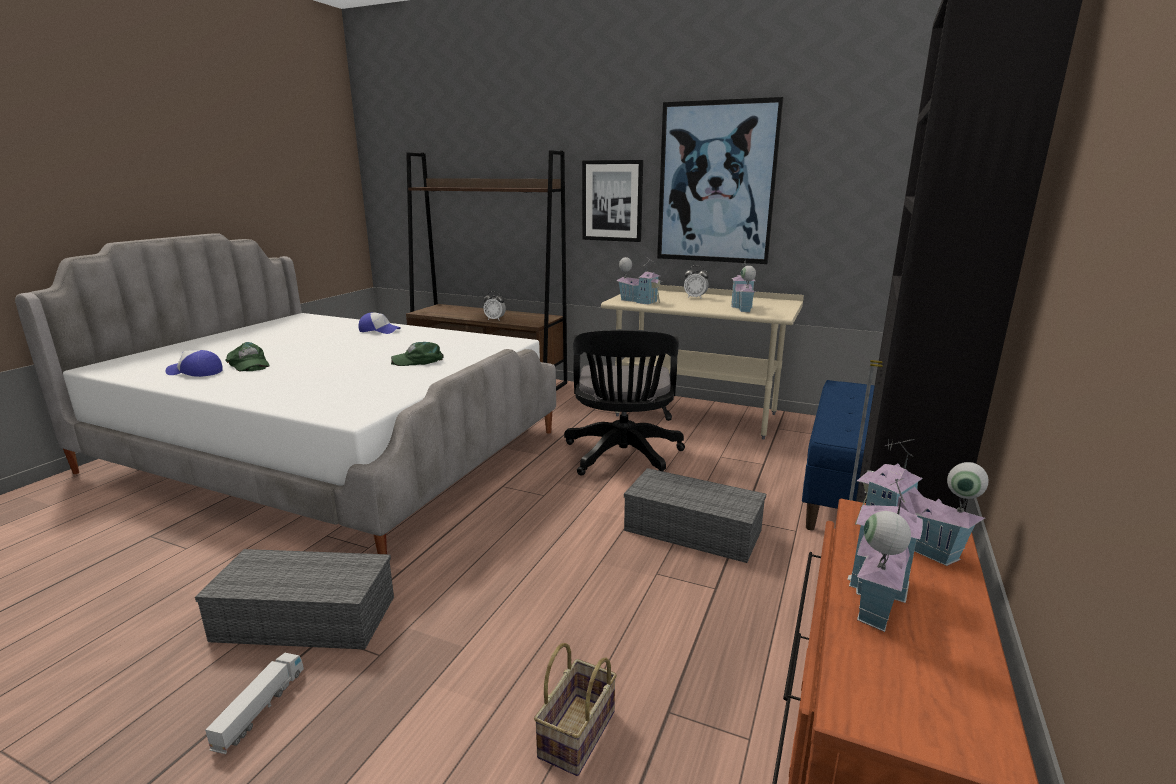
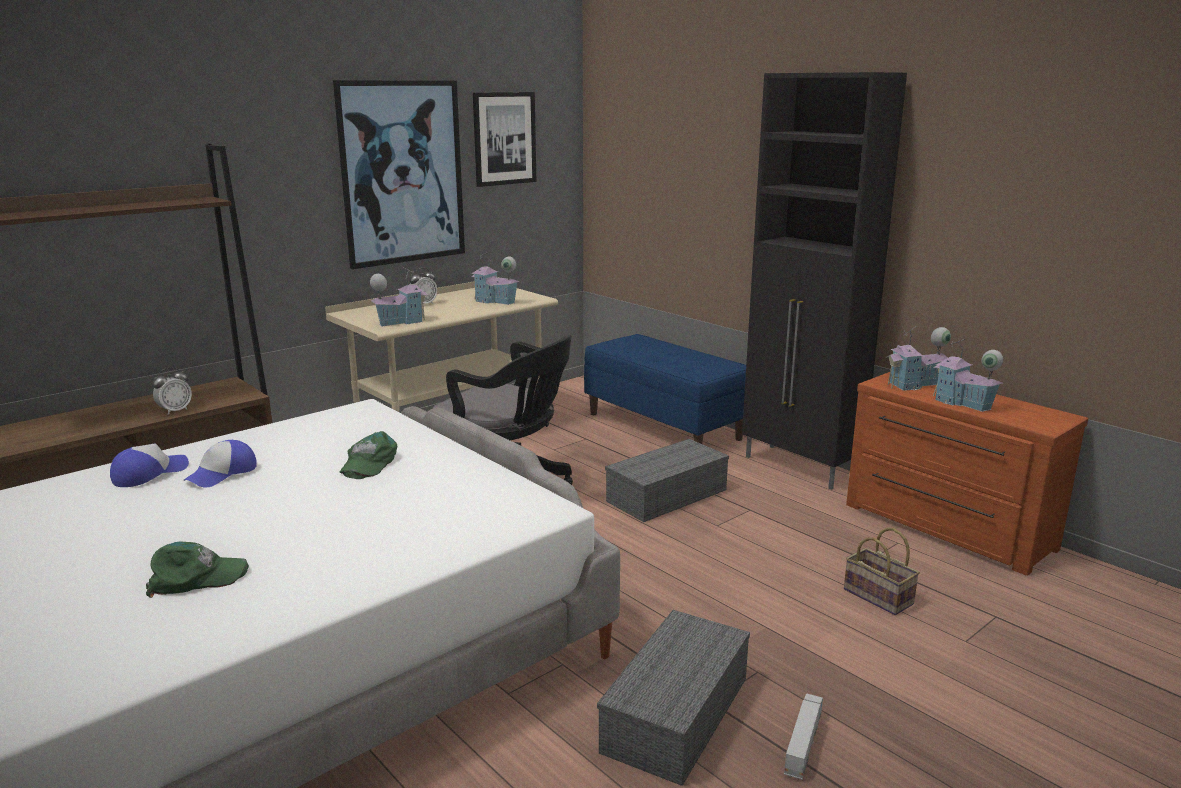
camera: 65 degrees left, 0 degrees up
cap [165,350,223,377] -> cap moved to [183,440,257,488]
toy truck [205,653,304,754] -> toy truck turned 75 degrees clockwise [784,693,823,780]
picture [582,160,643,242] -> picture moved to [473,92,536,187]

